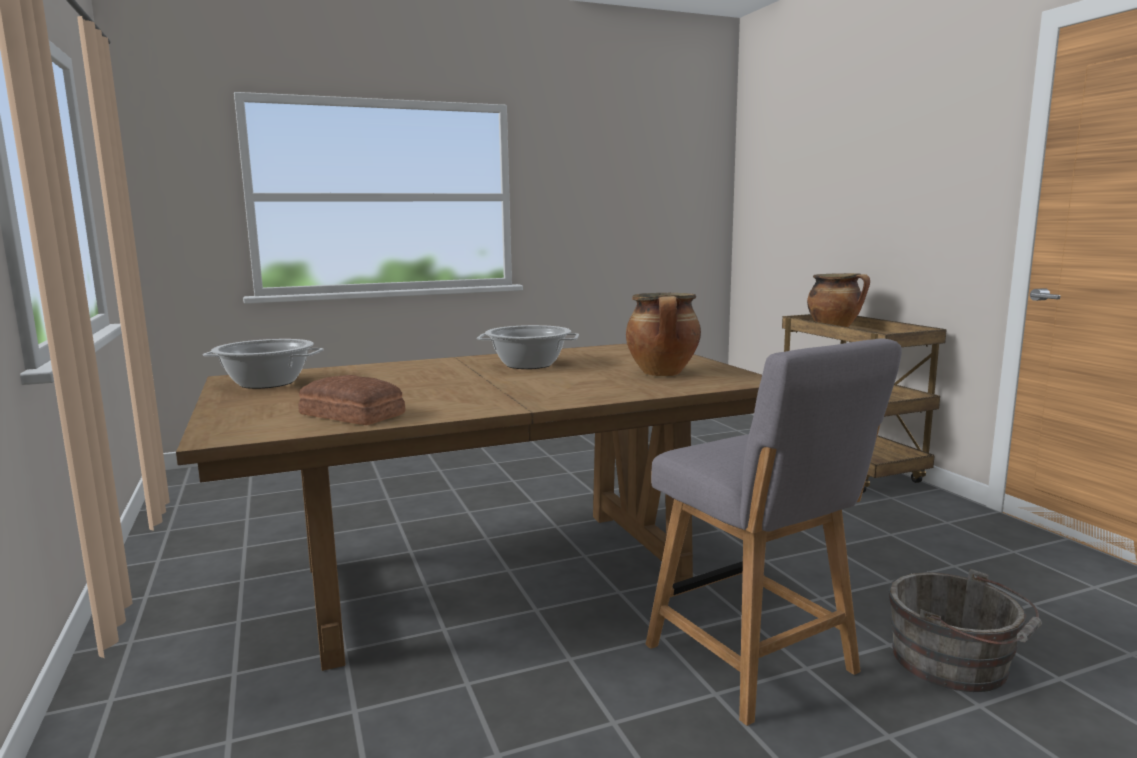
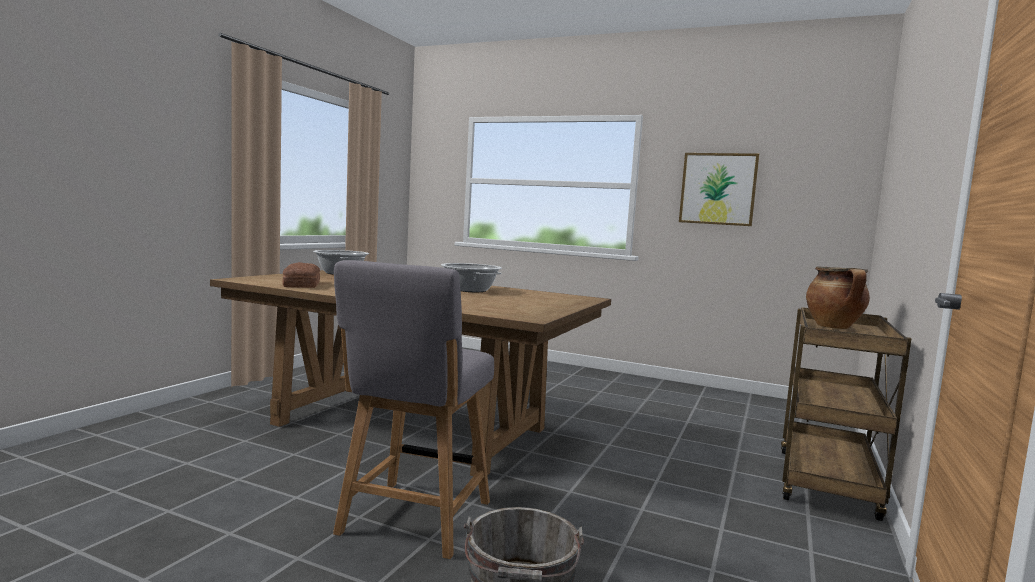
camera: 45 degrees right, 5 degrees down
cooking pot [626,293,701,376] -> none
none -> picture [679,153,759,226]

